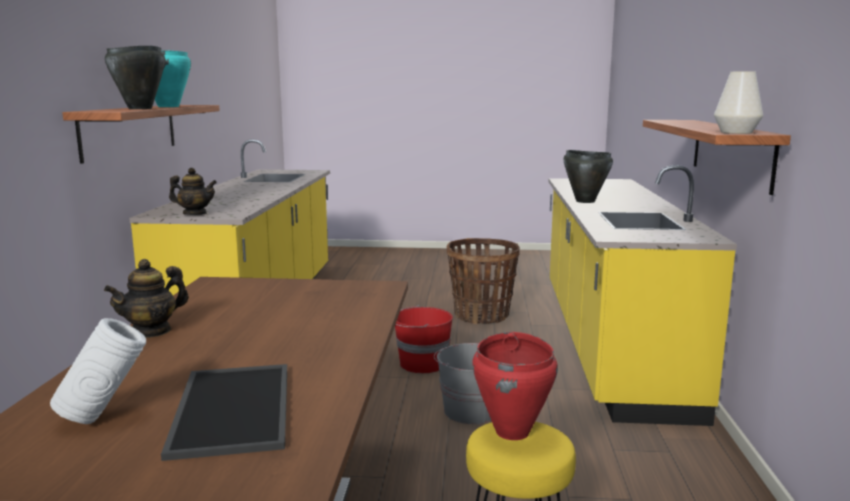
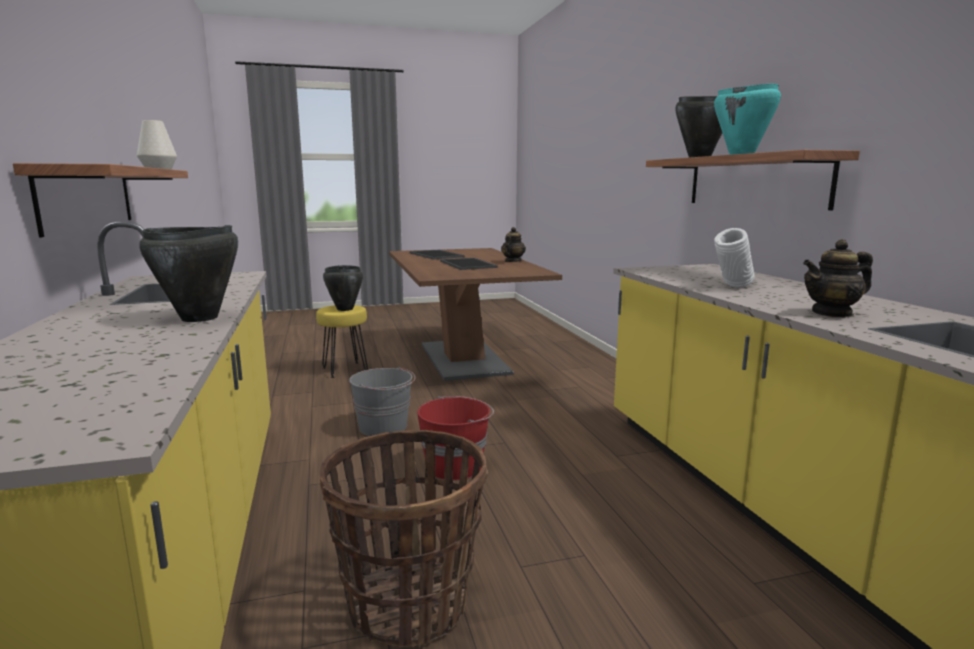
camera: 160 degrees right, 0 degrees up
white vase [50,318,146,424] -> white vase moved to [714,228,755,287]
teapot [169,168,217,215] -> teapot moved to [803,239,873,318]
red cooking pot [472,332,558,440] -> black cooking pot [323,265,363,311]
none -> tray [440,258,497,270]

